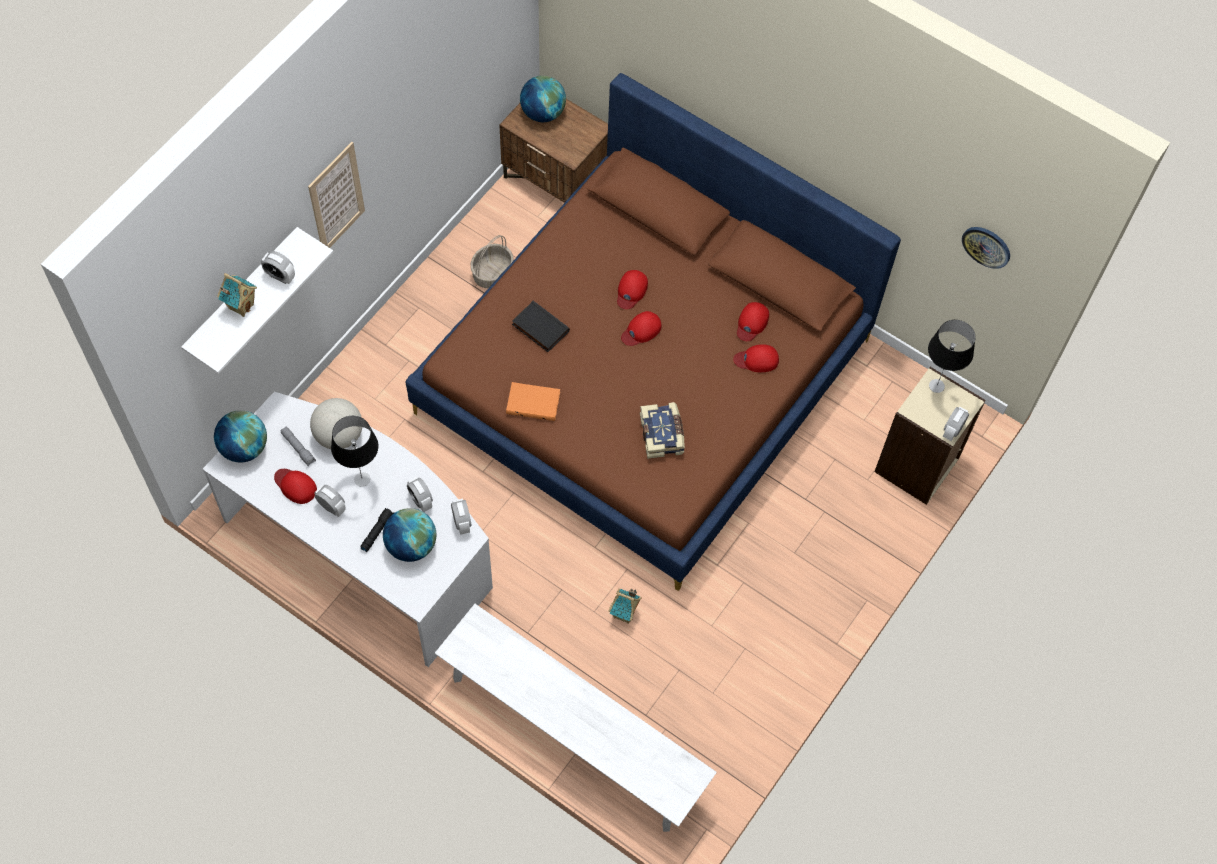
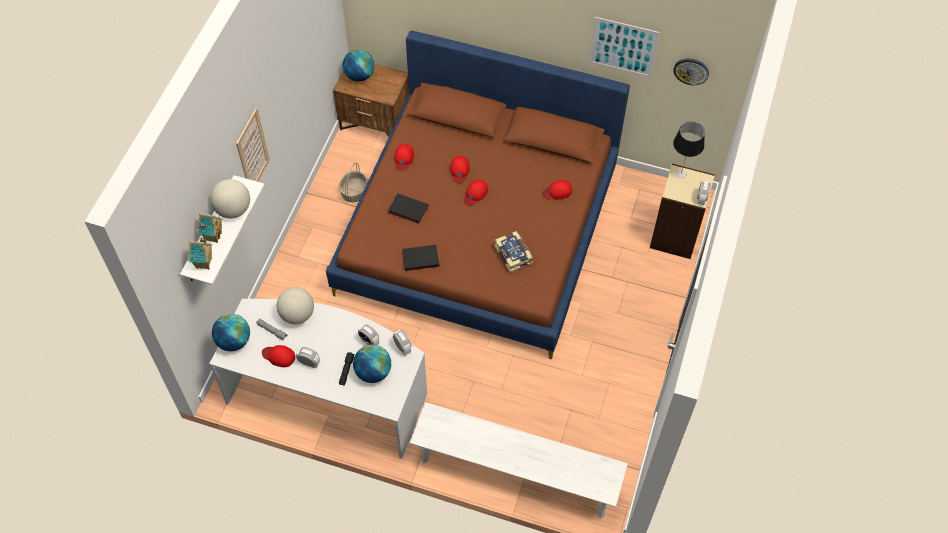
camera: 15 degrees left, 5 degrees down
alarm clock [261,251,295,284] -> globe [210,179,250,219]
table lamp [331,416,378,487] -> none
orange book [506,382,560,421] -> black book [402,245,439,271]
toy house [608,589,642,624] -> toy house moved to [188,237,213,270]
red cap [737,302,769,341] -> red cap moved to [394,144,414,171]
none -> picture [589,17,660,78]

